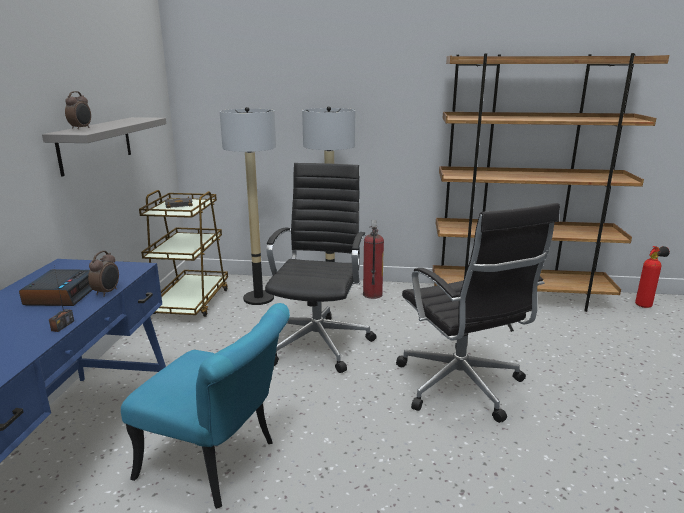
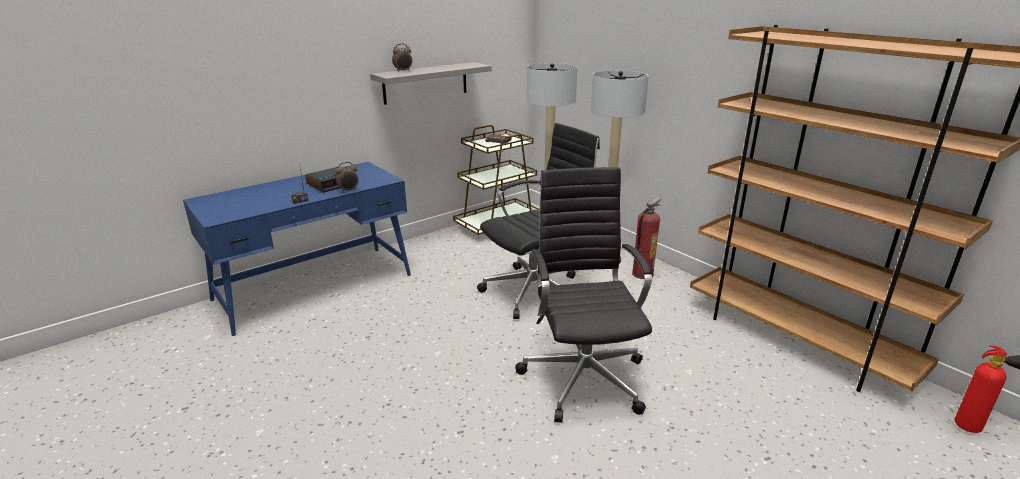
camera: 45 degrees right, 5 degrees up
turquoise chair [121,303,290,509] -> none
black office chair [396,203,560,423] -> black office chair turned 150 degrees clockwise [515,167,652,423]

